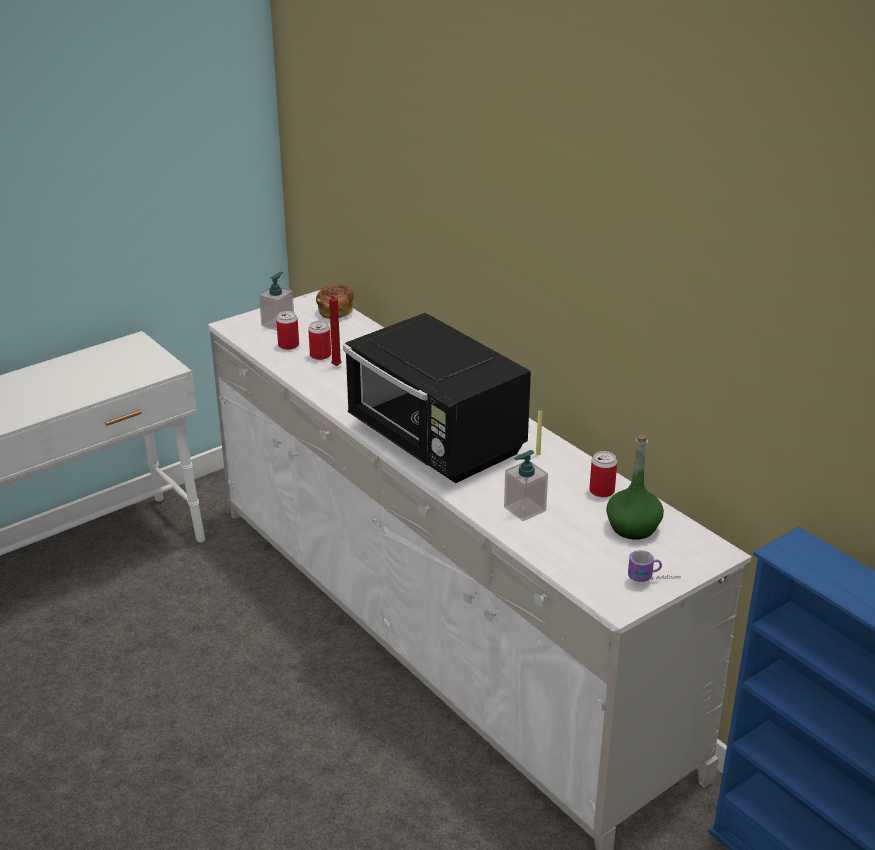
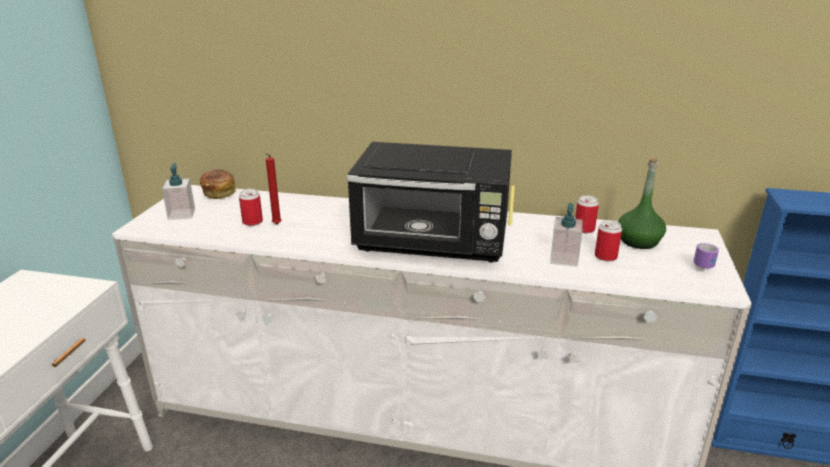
camera: 40 degrees left, 5 degrees down
can [276,311,299,350] -> can moved to [595,220,622,261]

